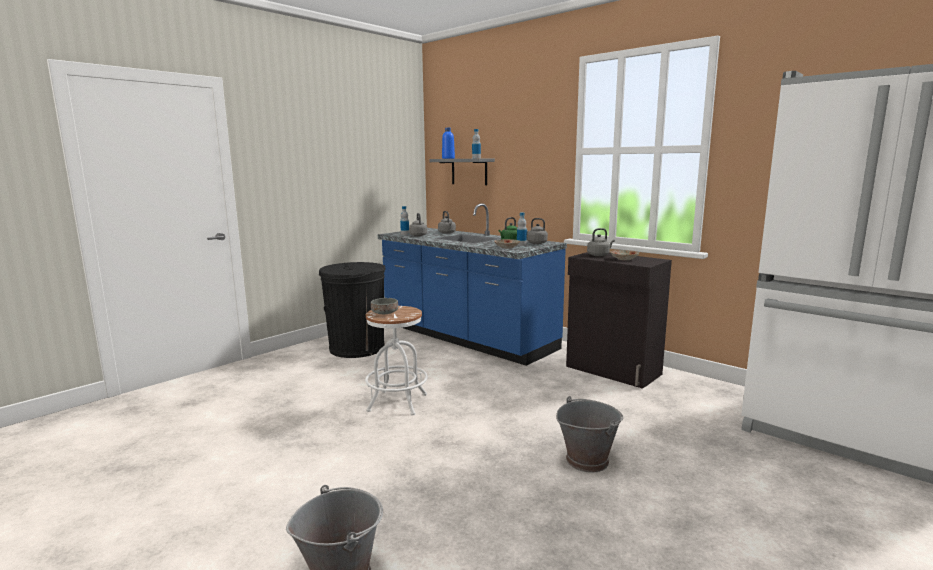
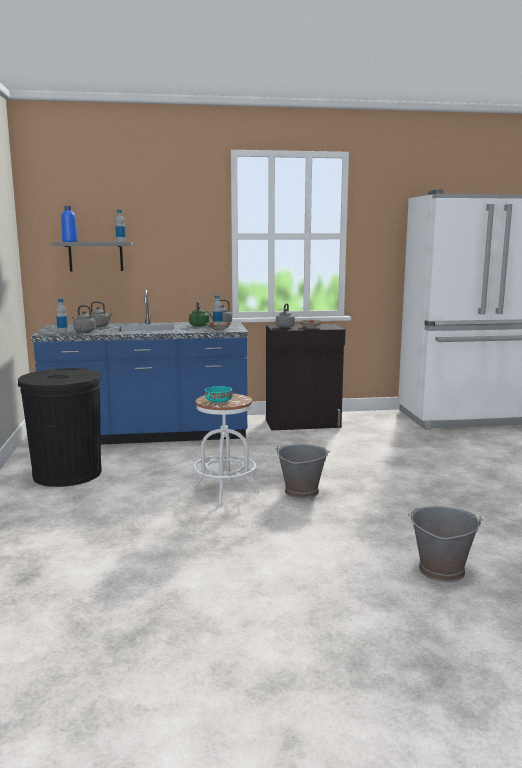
camera: 50 degrees left, 0 degrees up
grey bowl [371,298,398,314] -> turquoise bowl [205,386,233,403]
grey bucket [556,396,623,473] -> grey bucket moved to [275,444,330,499]

